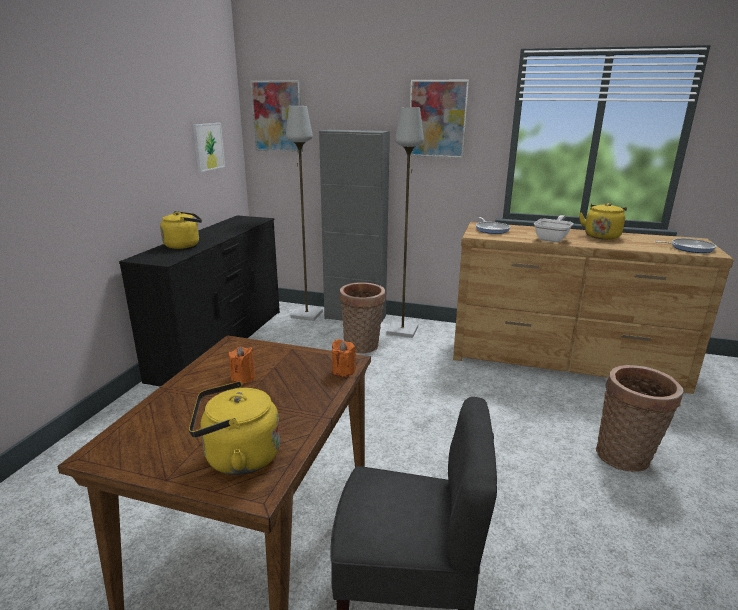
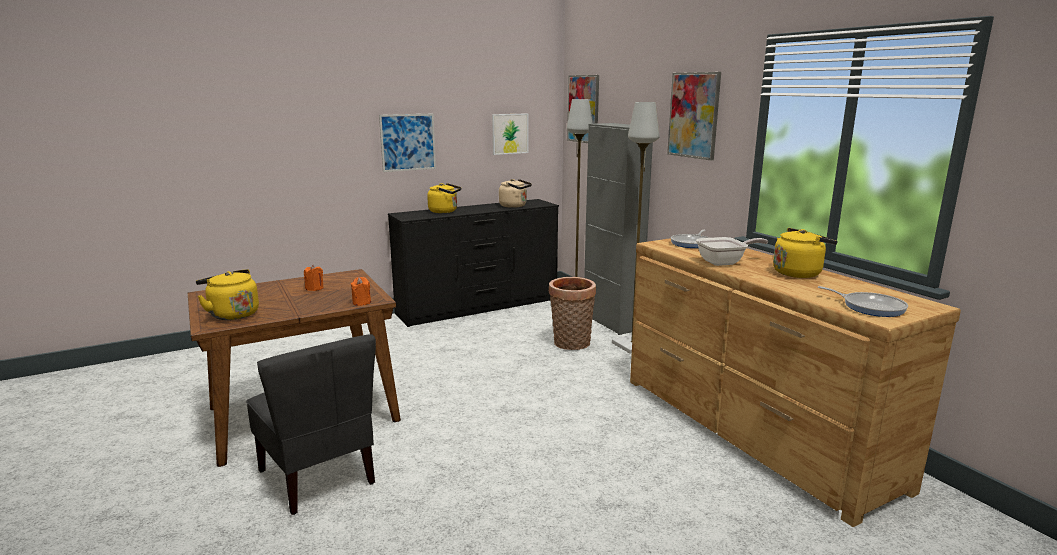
camera: 45 degrees right, 5 degrees down
basket [596,365,684,472] -> none
none -> picture [379,114,436,172]
none -> beige kettle [499,179,532,208]

